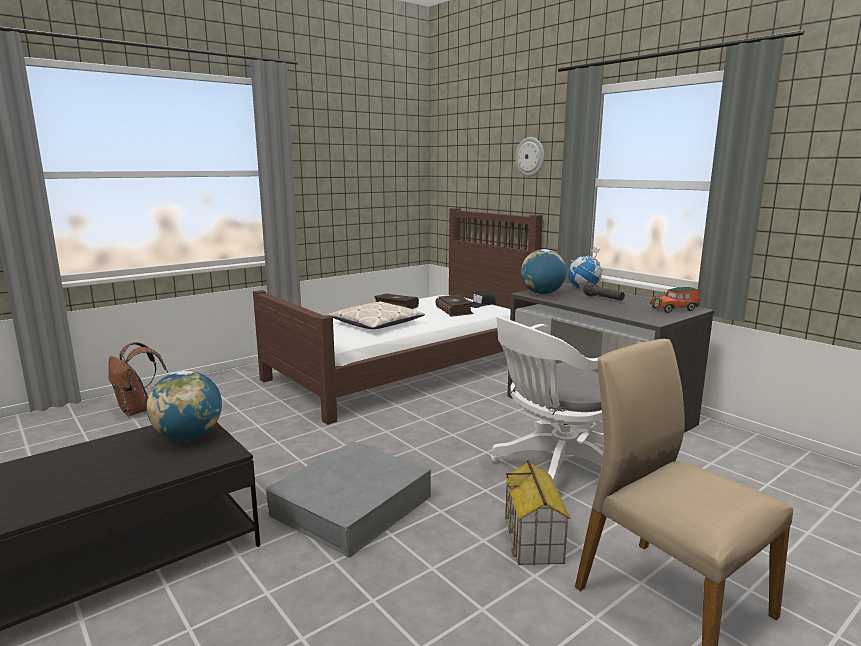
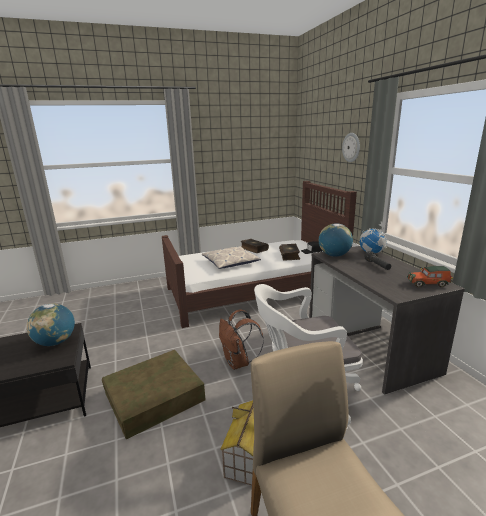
camera: 20 degrees right, 5 degrees up
brown backpack [108,342,168,416] -> brown backpack moved to [219,309,264,370]
grey storage box [266,441,431,558] -> brown storage box [102,350,206,439]

